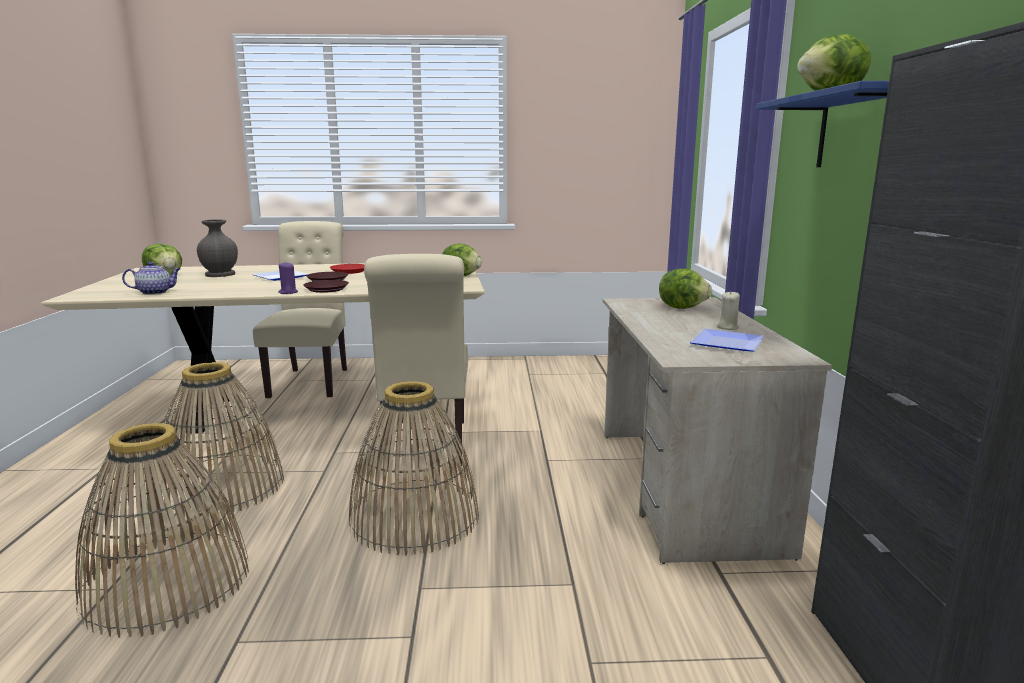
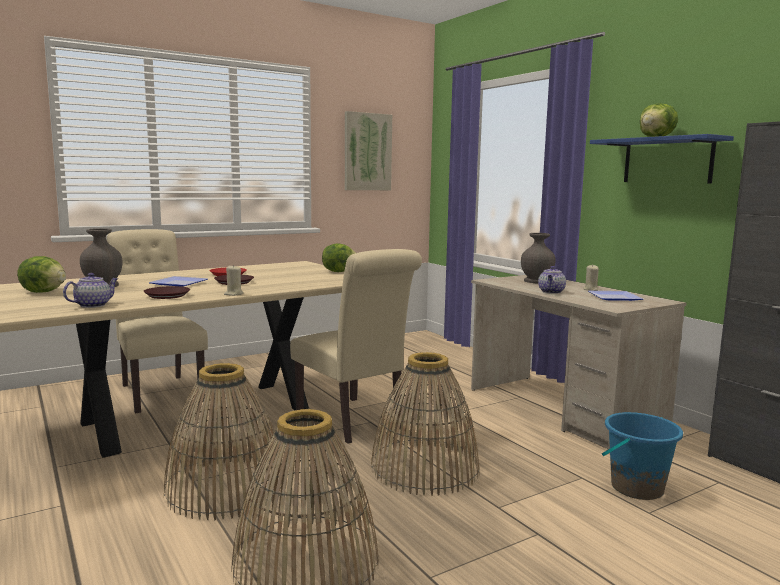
camera: 30 degrees left, 5 degrees down
purple candle [278,262,298,294] -> beige candle [224,265,244,296]
brown plate [303,280,349,293] -> brown plate moved to [144,286,190,299]
lettuce [659,269,712,309] -> grey vase [521,233,555,284]
none -> picture [345,111,392,190]
none -> teapot [538,266,566,294]
none -> blue bucket [602,412,683,500]

